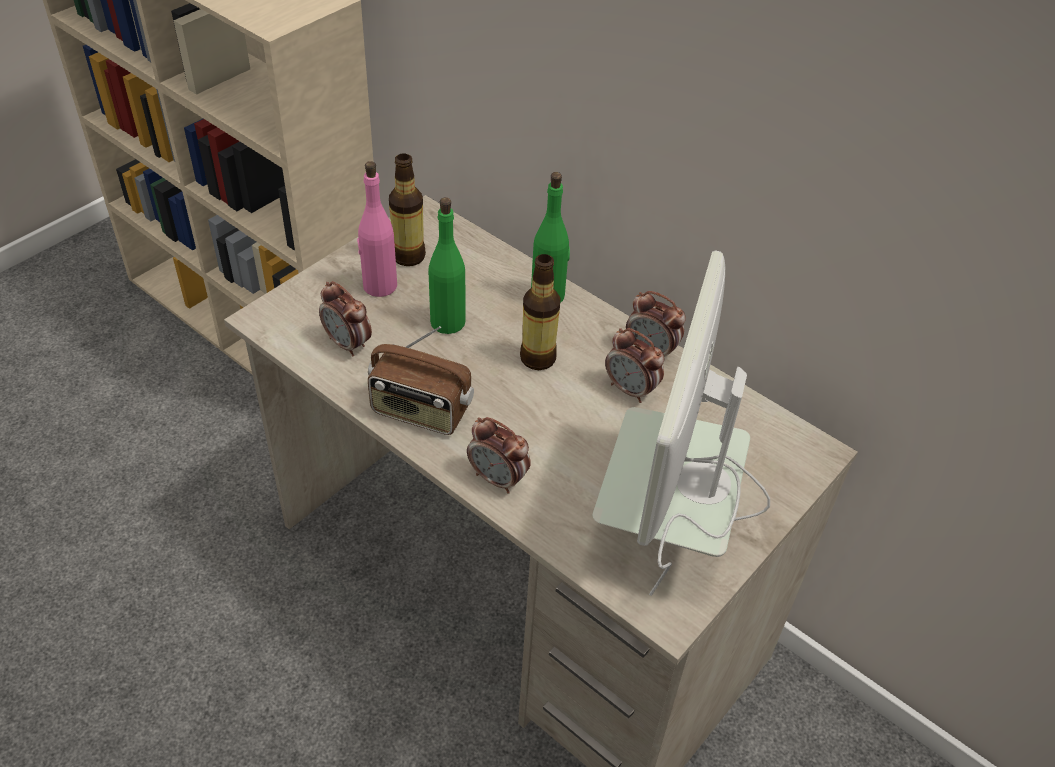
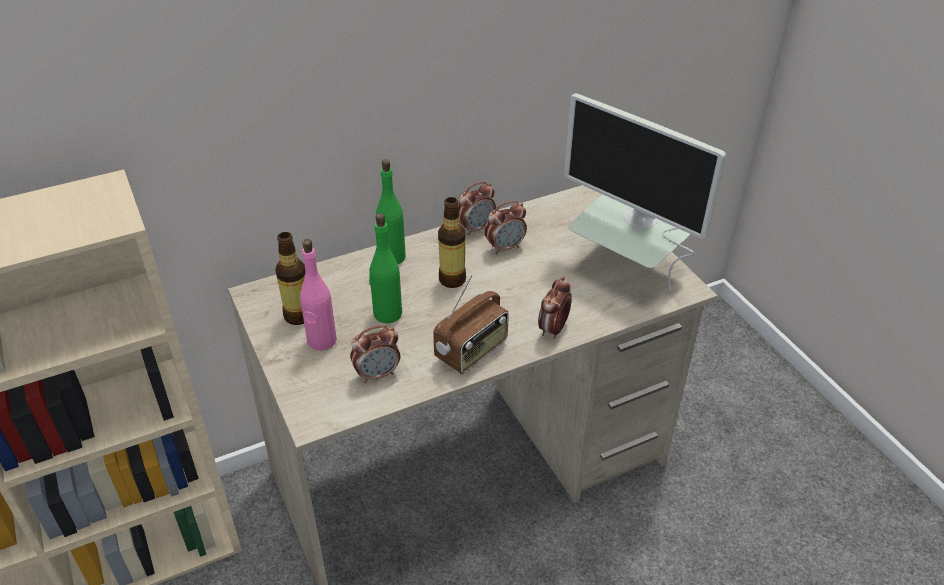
camera: 65 degrees left, 5 degrees down
alarm clock [467,417,531,494] -> alarm clock turned 150 degrees clockwise [538,277,572,338]

